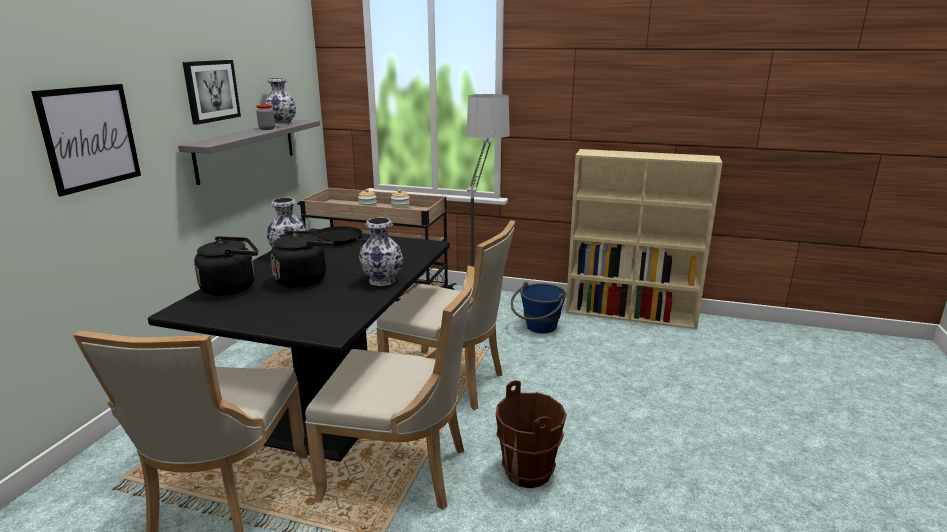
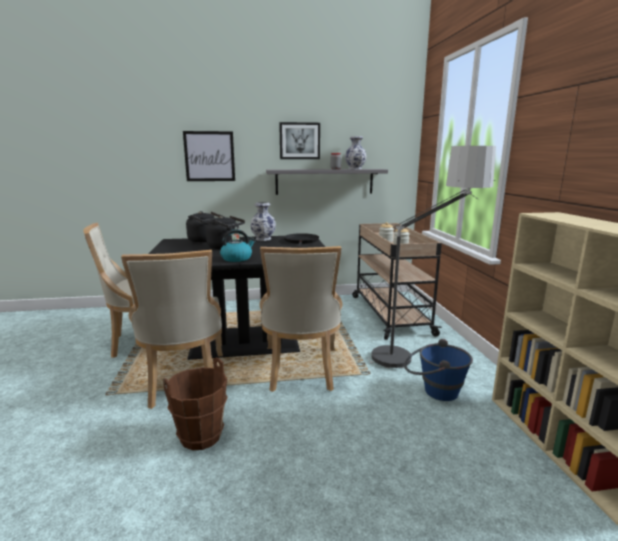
camera: 65 degrees right, 5 degrees down
vase [359,217,403,286] -> kettle [220,229,256,262]

